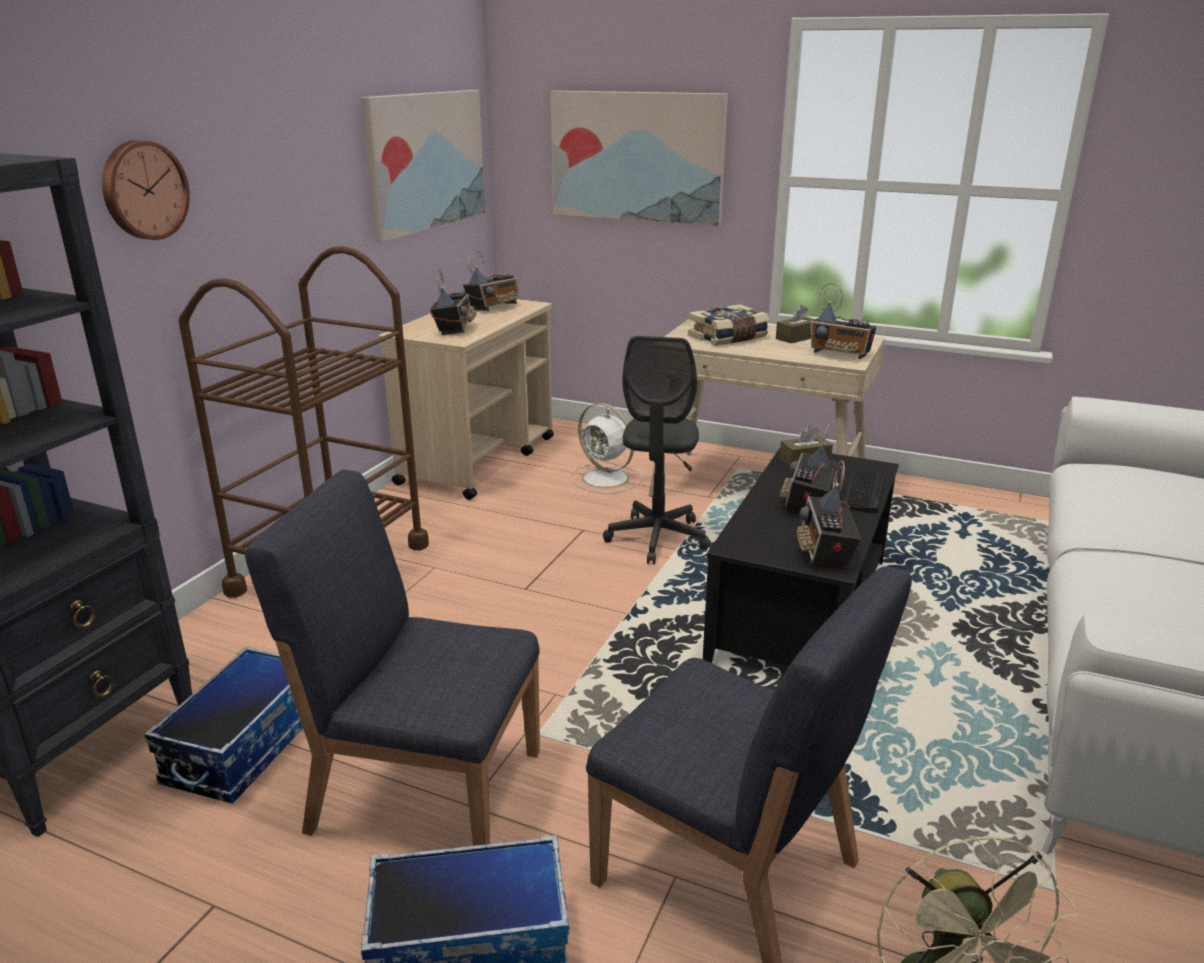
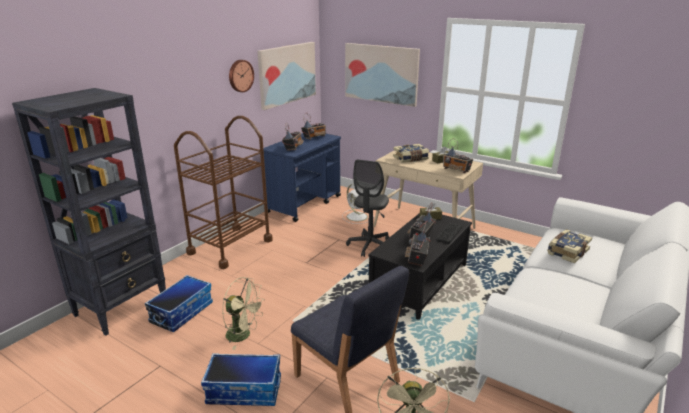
camera: 10 degrees right, 0 degrees up
wall clock [102,140,190,240] -> wall clock moved to [229,60,254,92]
blue chair [245,470,540,846] -> beige fan [222,277,265,350]
beige cart [379,299,554,500] -> blue cart [263,133,341,222]
none -> book [547,229,592,263]

